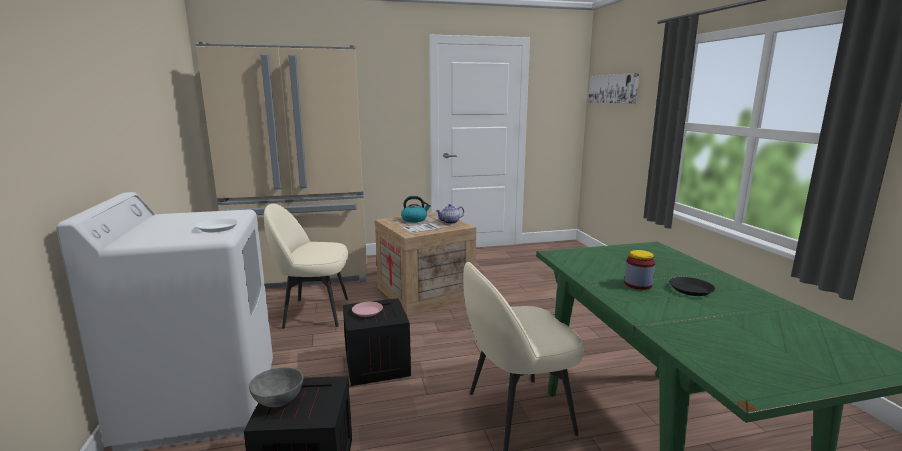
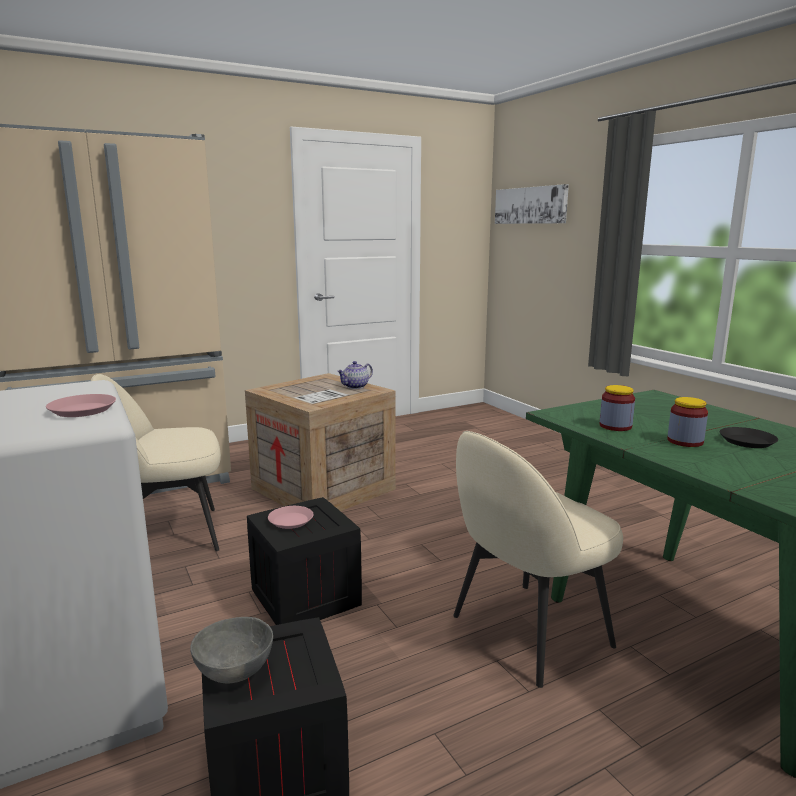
camera: 15 degrees left, 0 degrees up
white plate [196,219,238,232] -> pink plate [46,394,116,417]
kettle [401,196,431,222] -> none
none -> jar [600,385,635,431]

